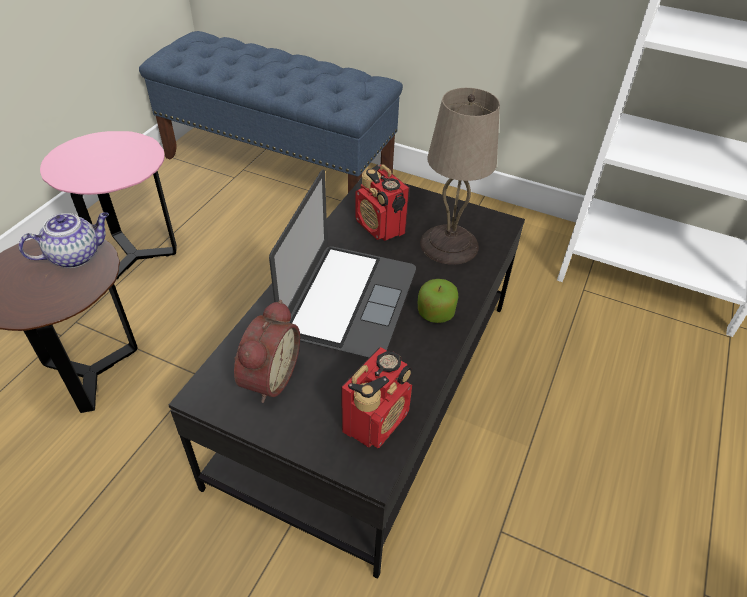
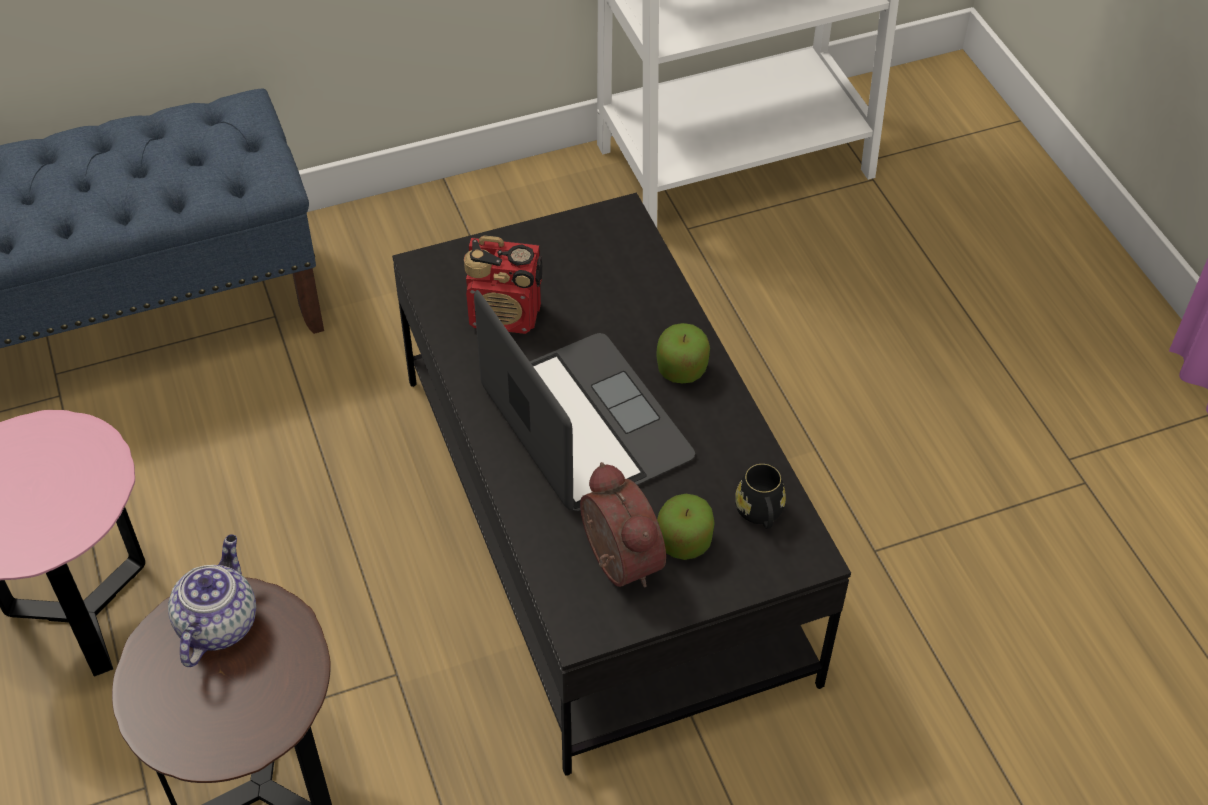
camera: 45 degrees left, 5 degrees up
radio [341,347,412,448] -> black mug [735,464,786,529]
beige table lamp [420,88,500,265] -> none
none -> apple [657,494,715,560]

